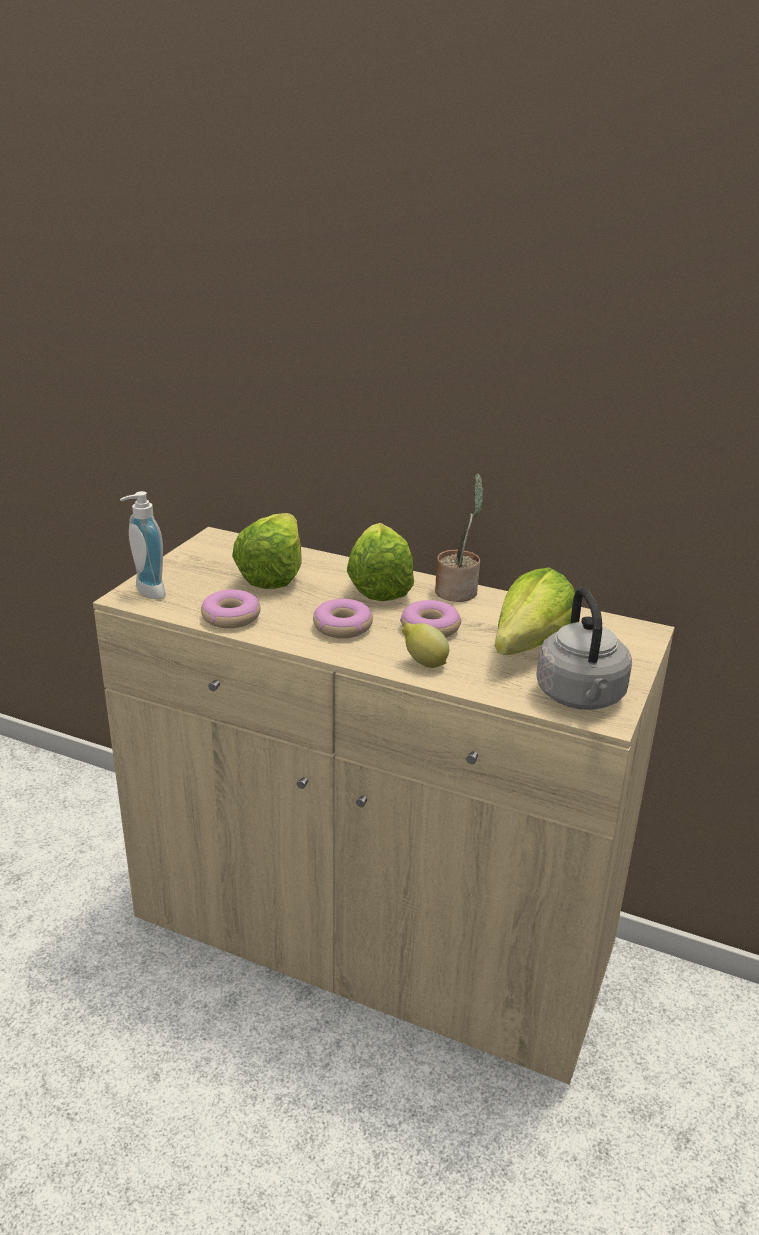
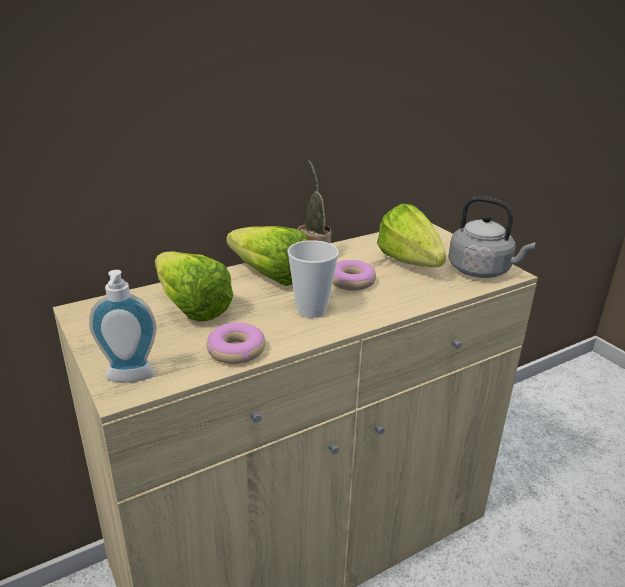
camera: 55 degrees left, 0 degrees up
donut [313,599,373,638] -> cup [287,240,339,318]
lemon [402,623,449,668] -> none

